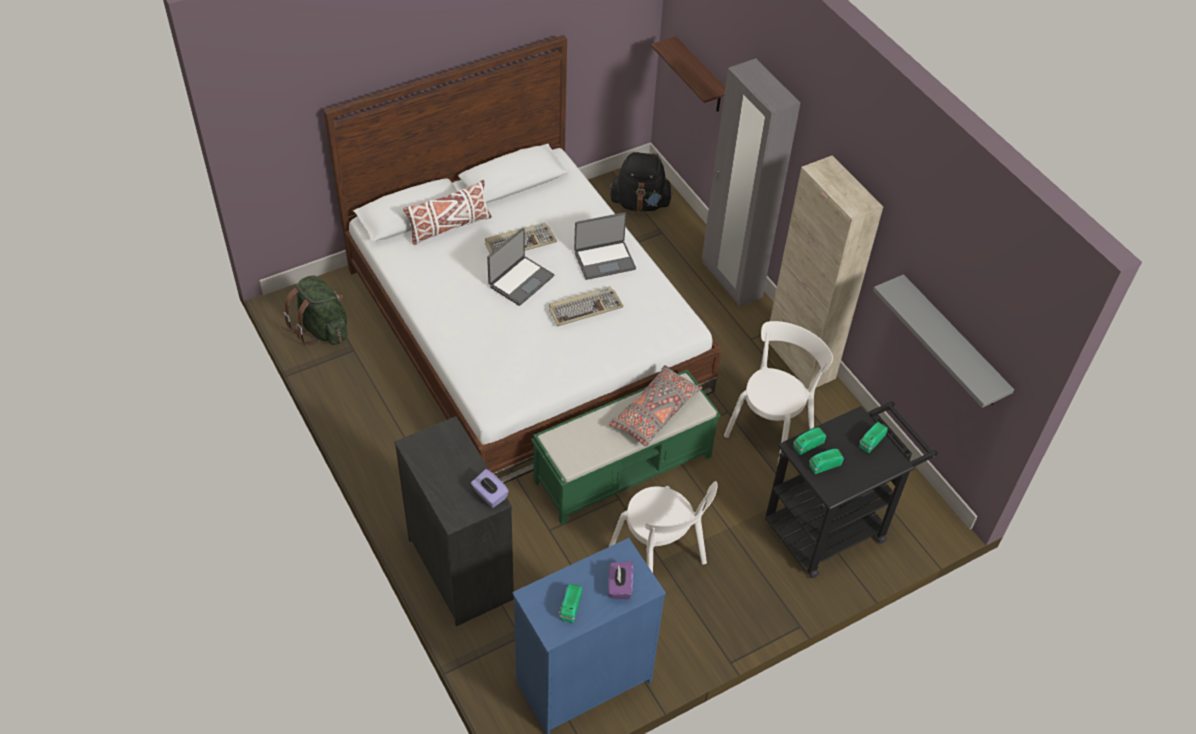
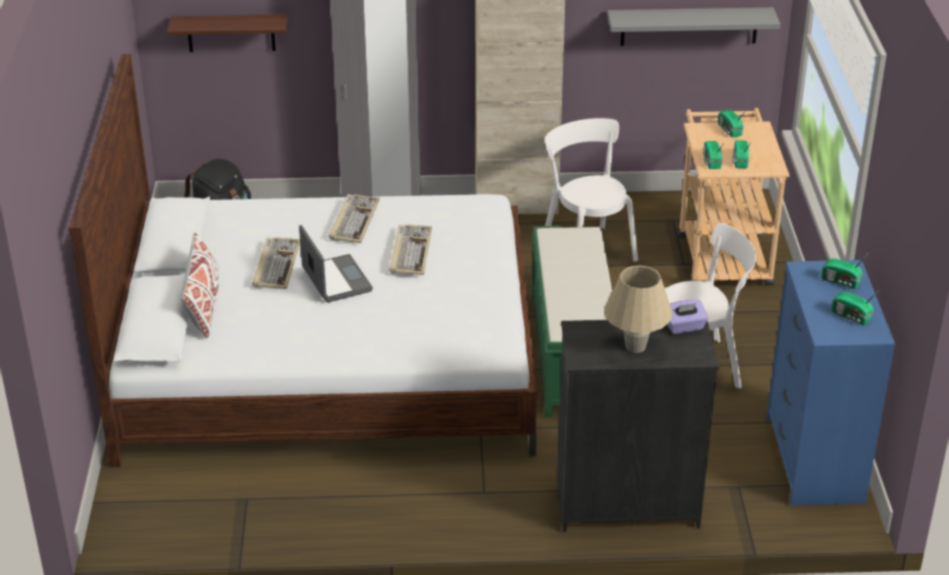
camera: 60 degrees left, 15 degrees down
green backpack [283,275,348,346] -> none
laptop [574,212,636,280] -> keyboard [329,194,380,243]
purple tissue box [608,561,633,599] -> radio [821,255,867,289]
grey pillow [609,365,702,446] -> none
black cart [765,401,938,578] -> beige cart [677,108,790,286]
none -> beige table lamp [604,265,672,353]

